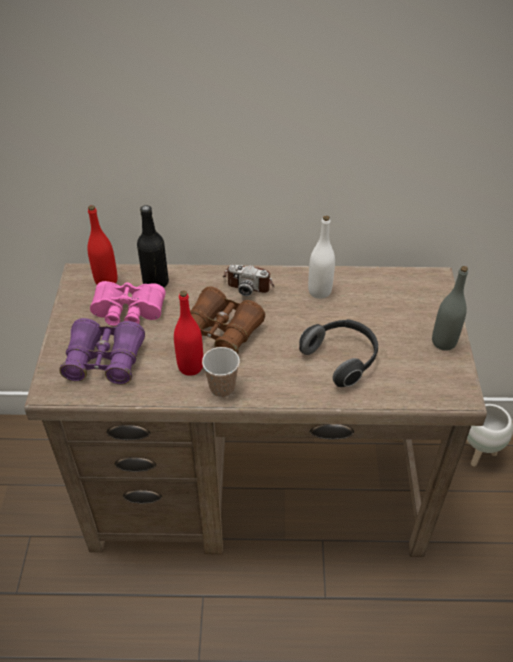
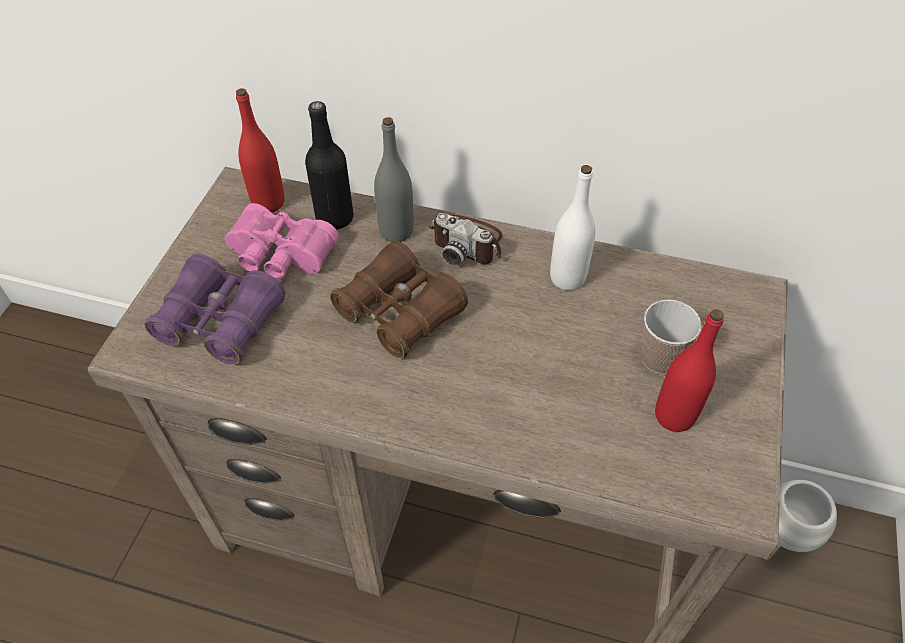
camera: 15 degrees right, 5 degrees up
red bottle [174,290,203,376] -> red bottle moved to [655,309,724,432]
cup [202,347,240,397] -> cup moved to [641,299,702,374]
headphones [299,319,378,387] -> none
grey bottle [432,266,468,351] -> grey bottle moved to [374,117,414,242]

